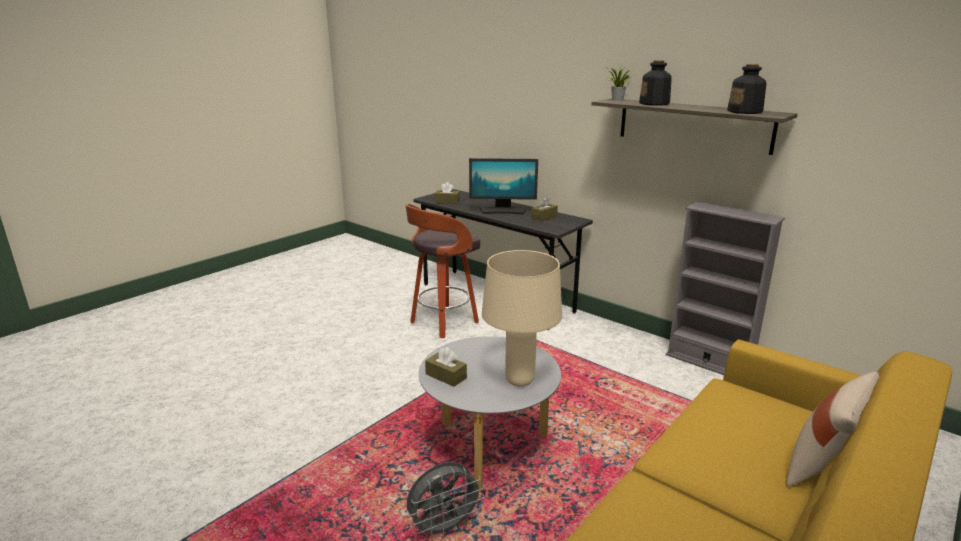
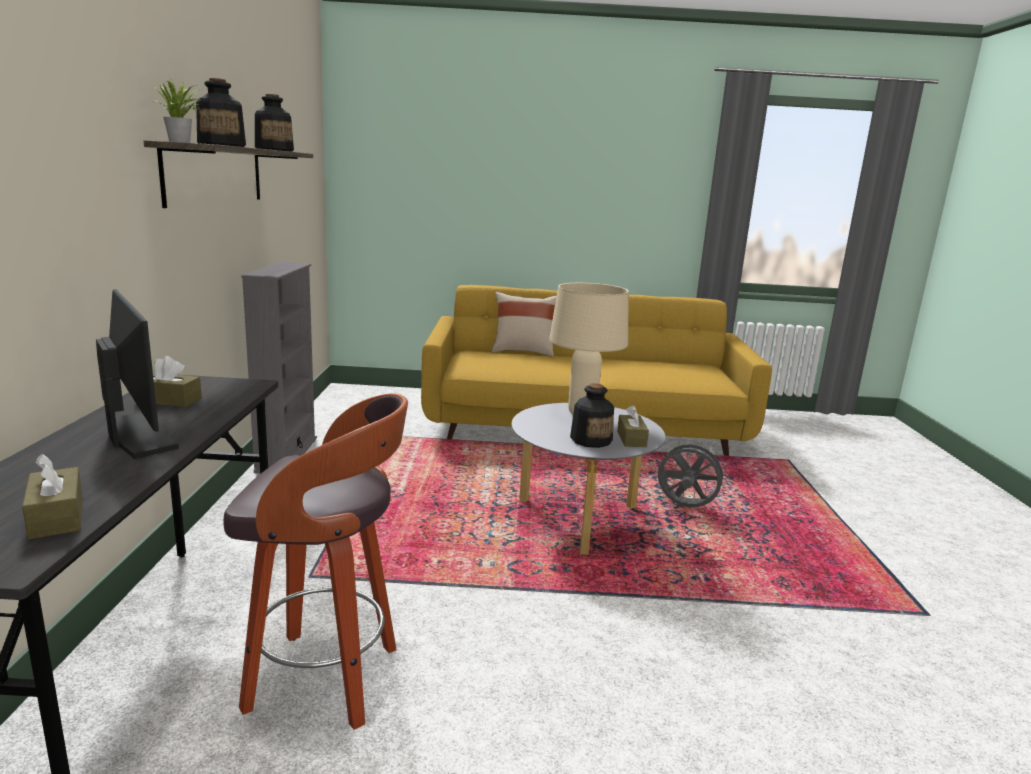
camera: 130 degrees left, 5 degrees down
none -> bottle [570,383,614,448]

